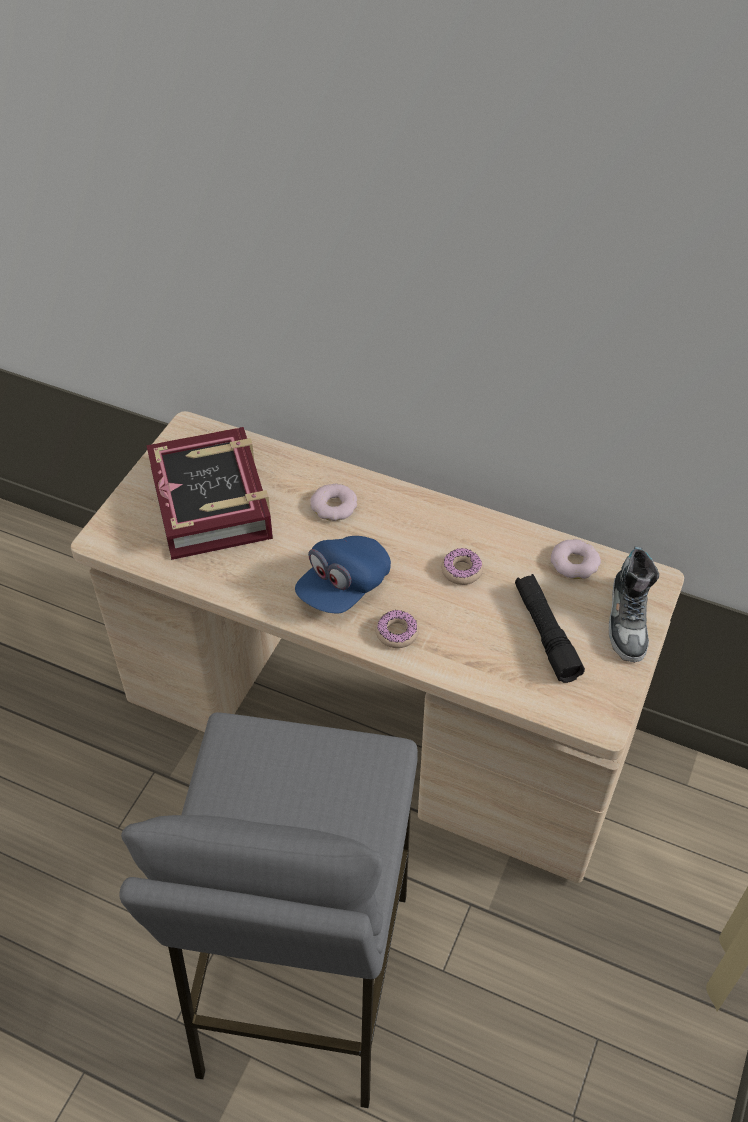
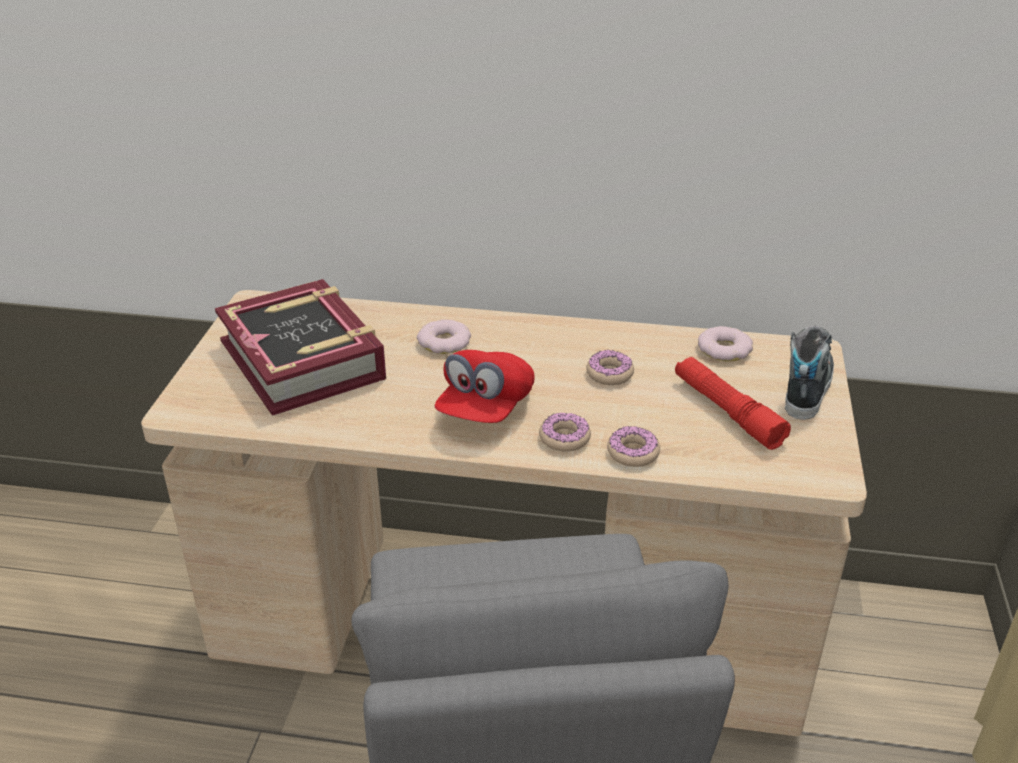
camera: 15 degrees left, 15 degrees down
blue cap [295,536,391,613] -> red cap [435,350,535,423]
black flashlight [515,574,585,683] -> red flashlight [675,357,791,450]
shoe [609,547,659,662] -> shoe turned 150 degrees counterclockwise [785,326,834,420]
none -> donut [607,426,660,467]

